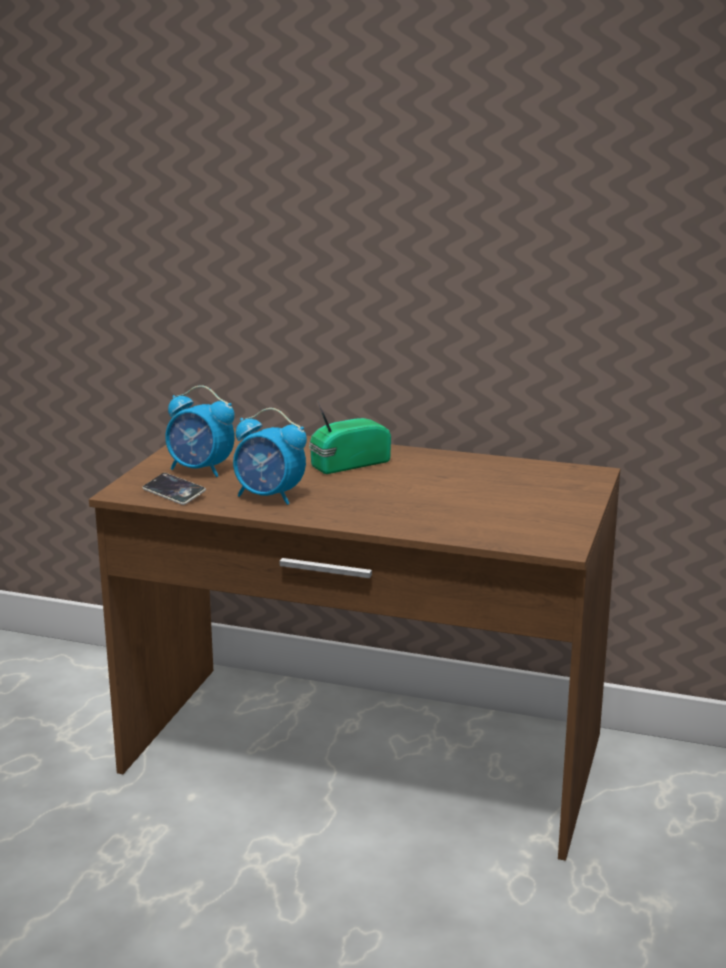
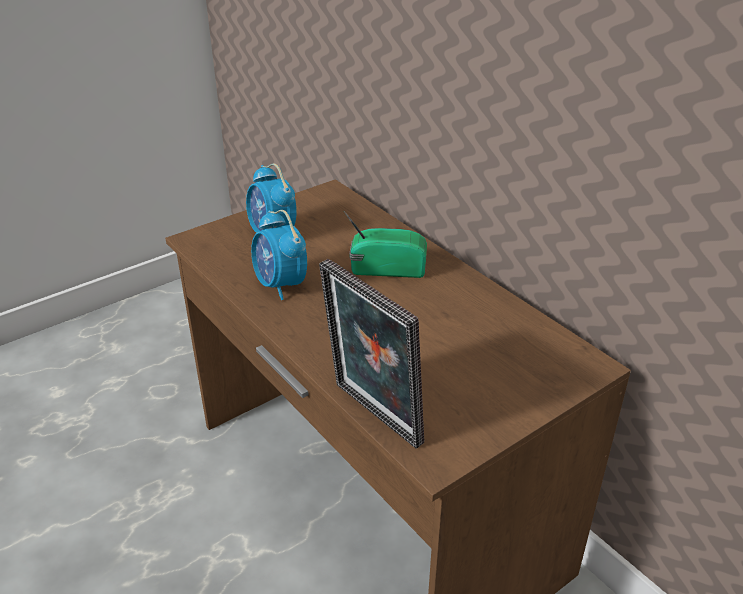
camera: 35 degrees right, 15 degrees up
phone [142,473,206,505] -> none
none -> picture frame [319,259,424,449]

